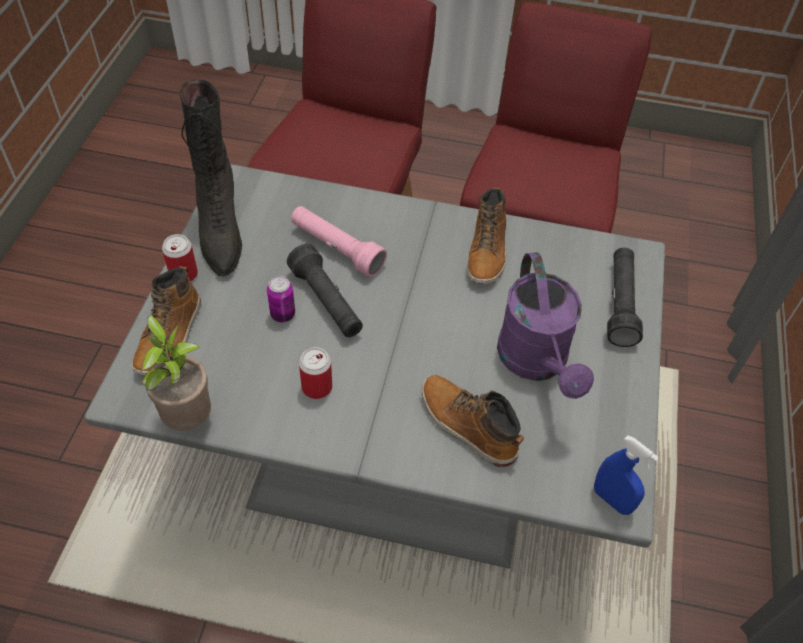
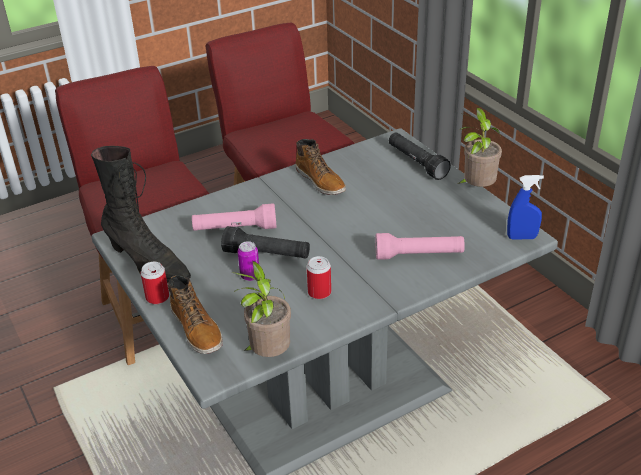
camera: 40 degrees left, 15 degrees down
boot [422,375,524,467] -> pink flashlight [375,233,465,260]
purple watering can [497,252,594,399] -> none
none -> potted plant [458,108,502,187]

